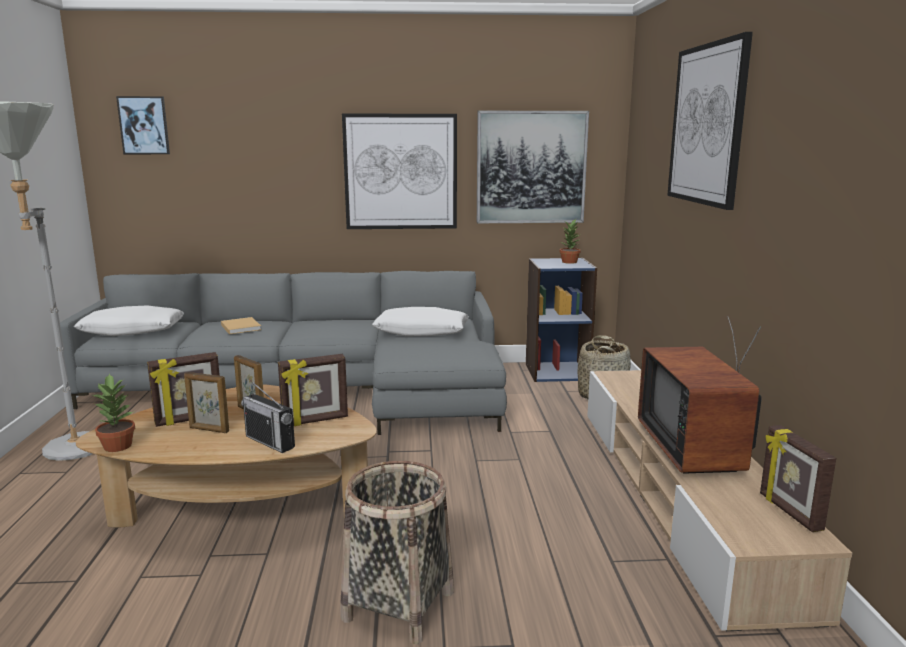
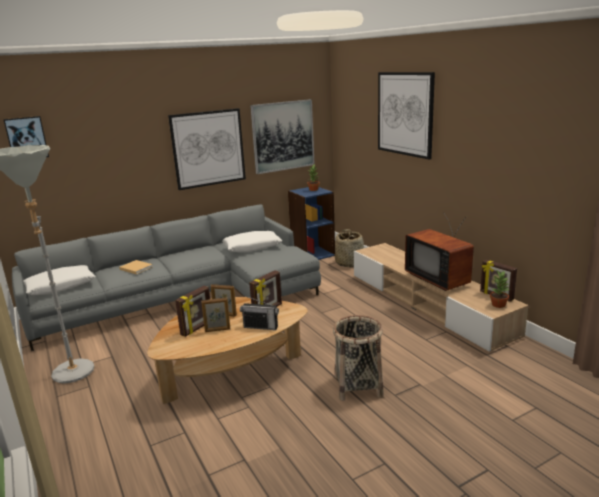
camera: 25 degrees left, 5 degrees up
potted plant [93,373,135,452] -> potted plant moved to [490,270,511,308]

